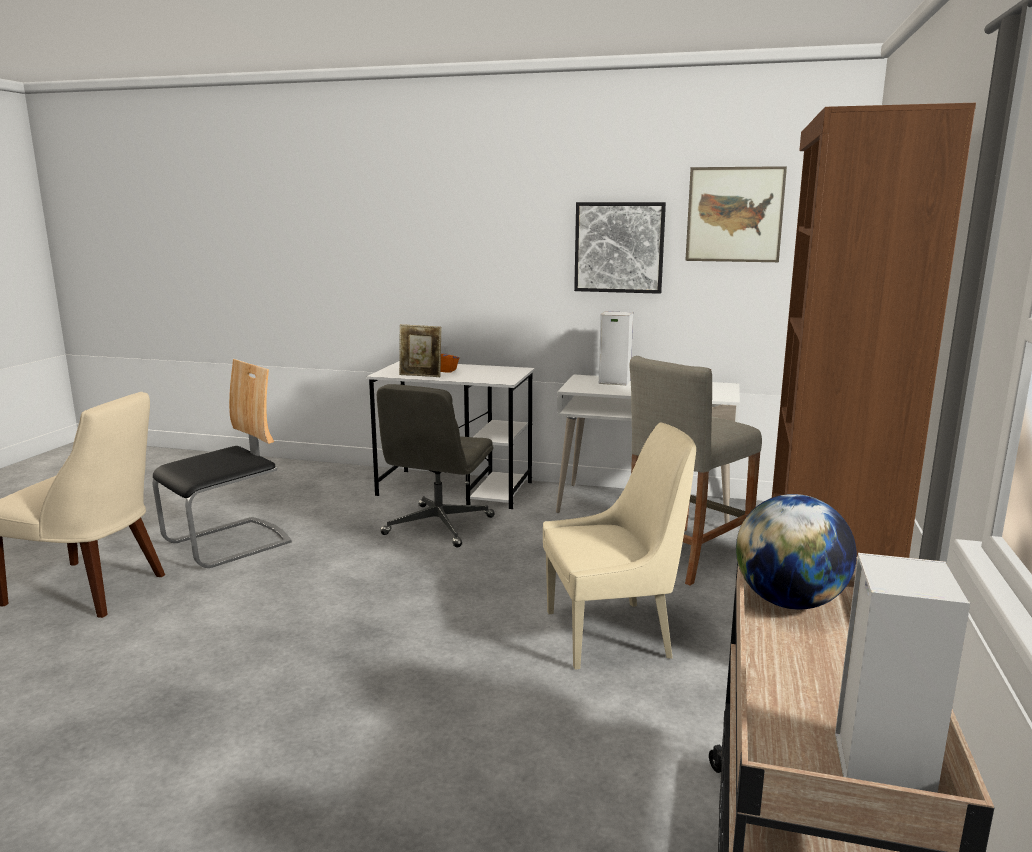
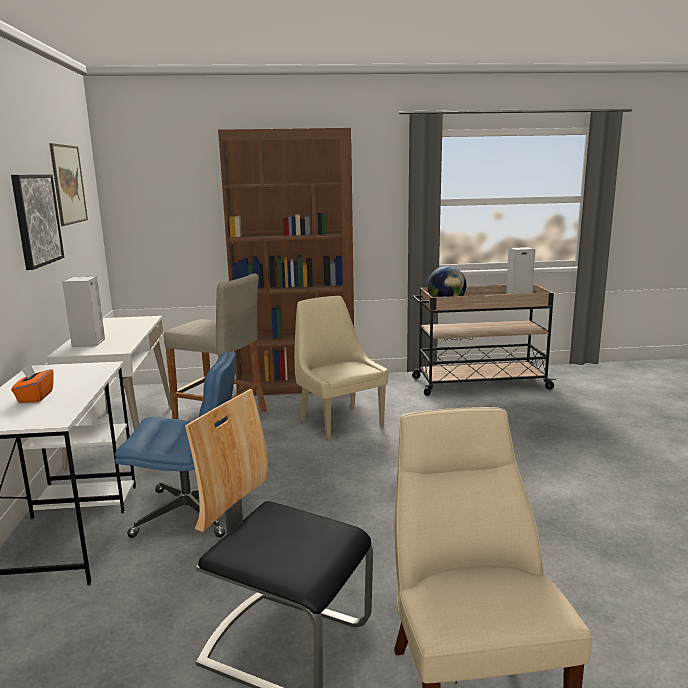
camera: 110 degrees left, 0 degrees up
grey office chair [377,384,495,547] -> blue office chair [115,351,236,538]
picture frame [399,324,441,377] -> none

